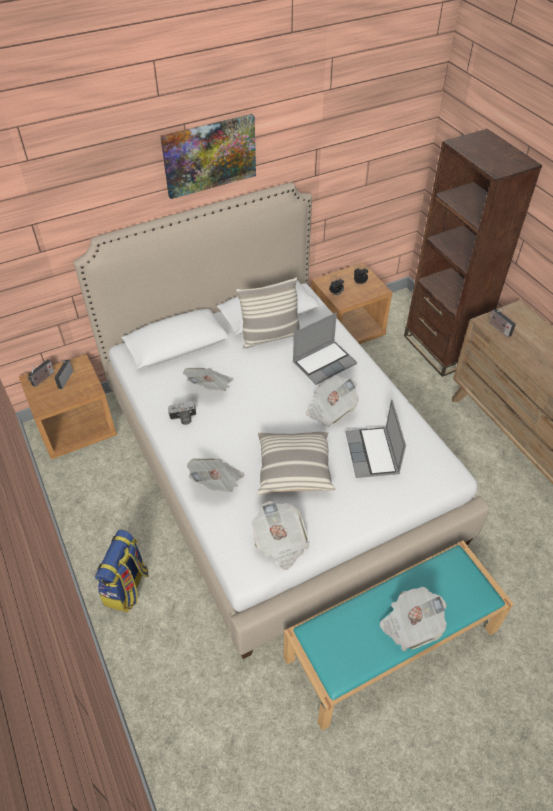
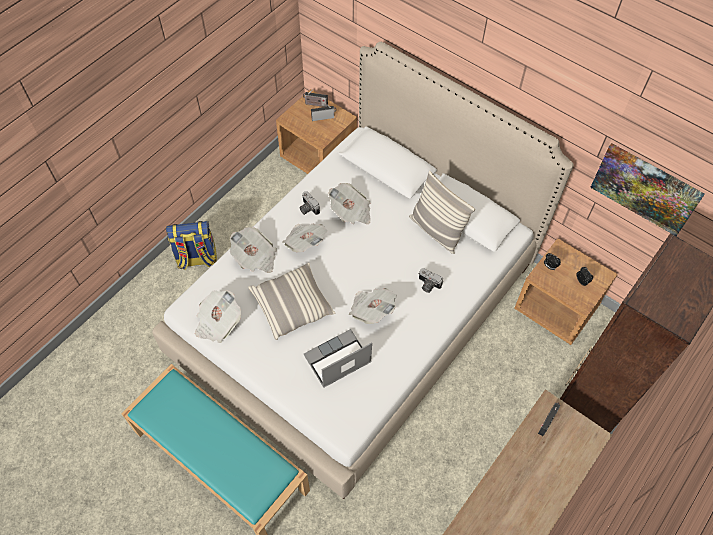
camera: 65 degrees right, 10 degrees up
picture [160,114,256,199] -> picture moved to [590,143,705,236]
laptop [293,313,357,385] -> camera [418,268,443,293]
newspaper [380,587,447,651] -> newspaper moved to [282,224,328,252]

